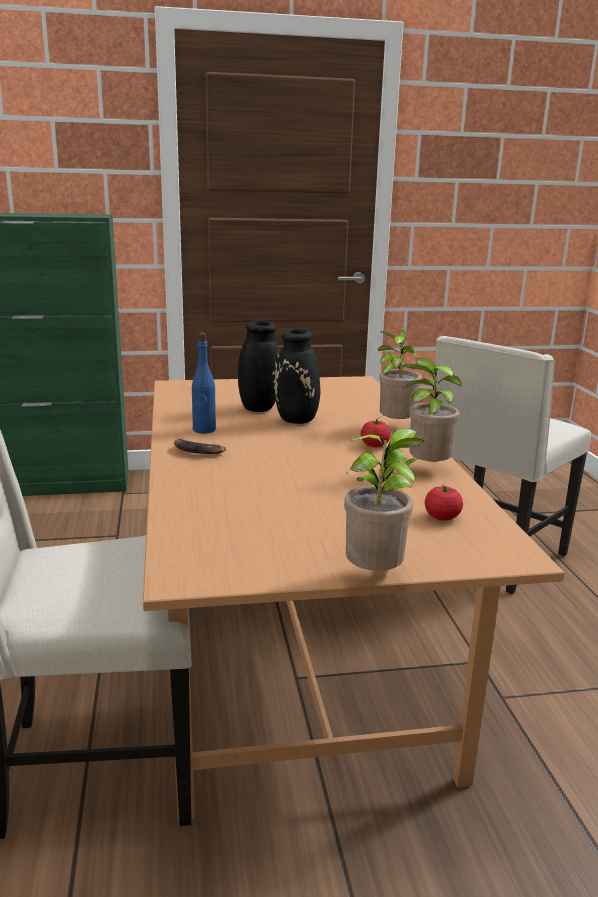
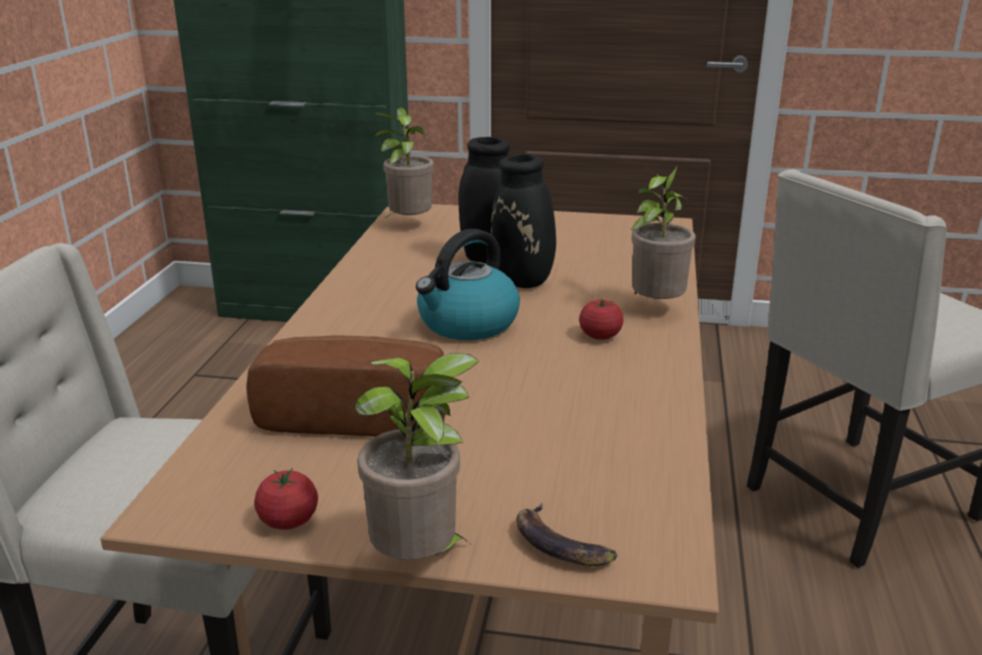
camera: 20 degrees right, 5 degrees up
banana [174,439,226,454] -> banana moved to [516,503,617,566]
blue bottle [192,332,216,434] -> none
potted plant [402,358,462,465] -> potted plant moved to [374,107,434,220]
tomato [425,485,463,521] -> tomato moved to [254,468,318,530]
none -> bread [246,335,445,437]
none -> kettle [416,229,520,340]

